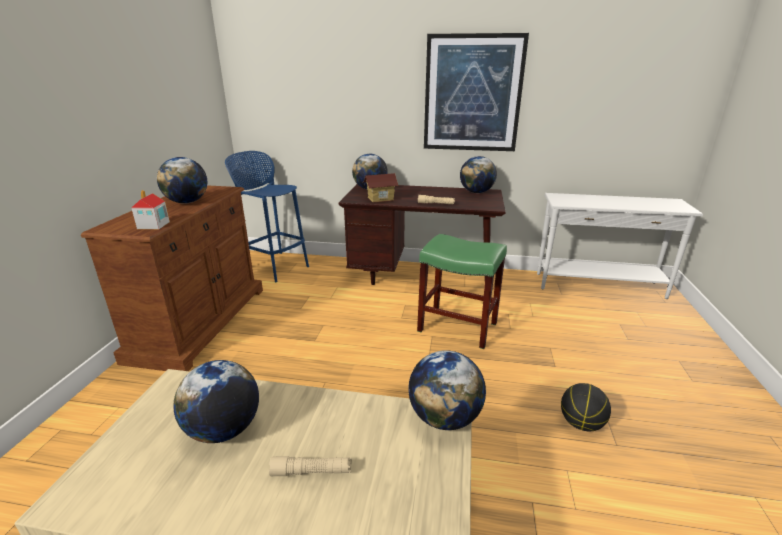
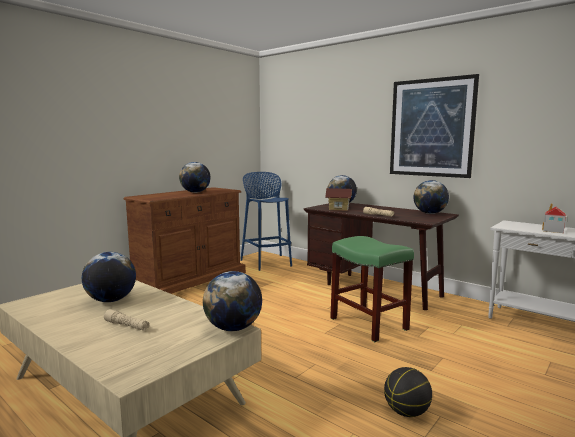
camera: 30 degrees right, 15 degrees down
toy house [132,190,170,229] -> toy house moved to [542,203,567,233]

